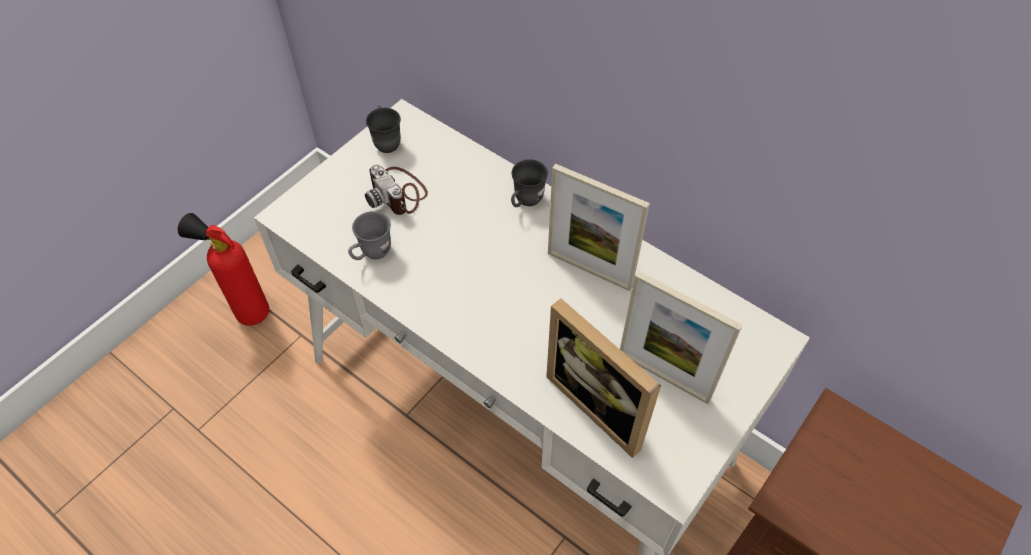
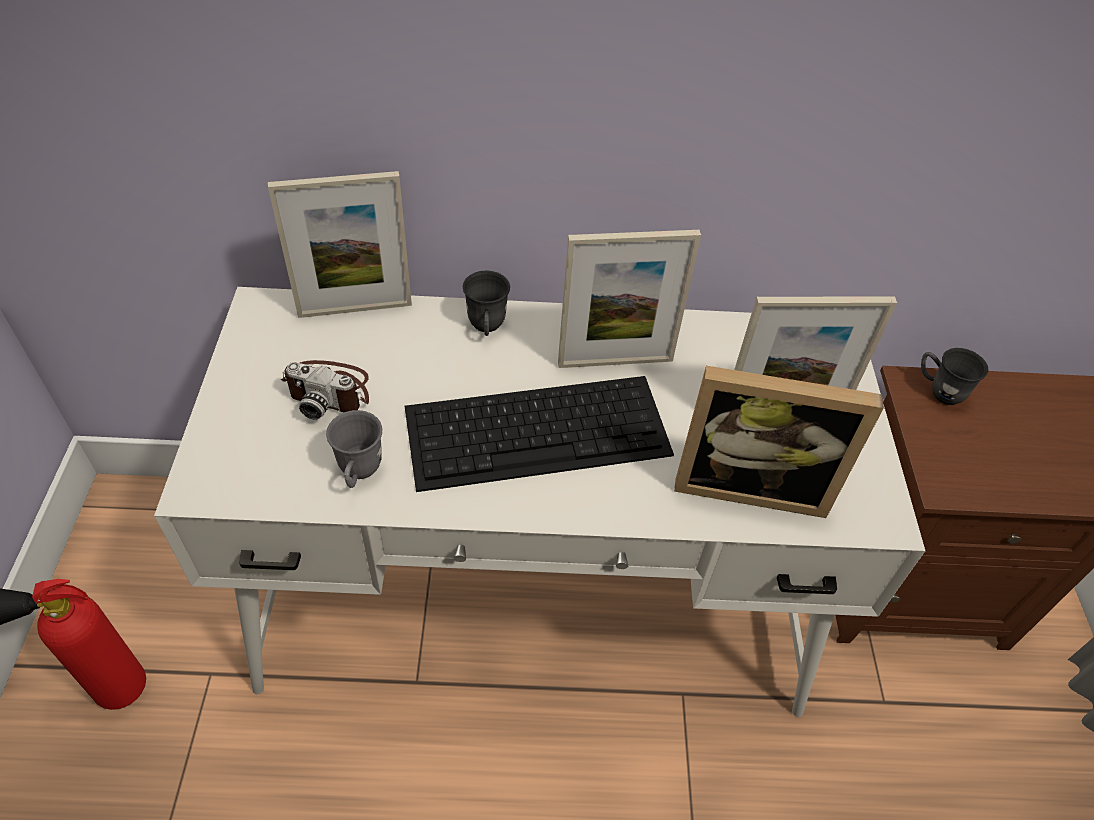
camera: 40 degrees left, 5 degrees down
grey mug [366,105,401,153] -> grey mug moved to [921,348,988,405]
none -> picture frame [268,171,412,318]
none -> keyboard [405,376,674,492]

